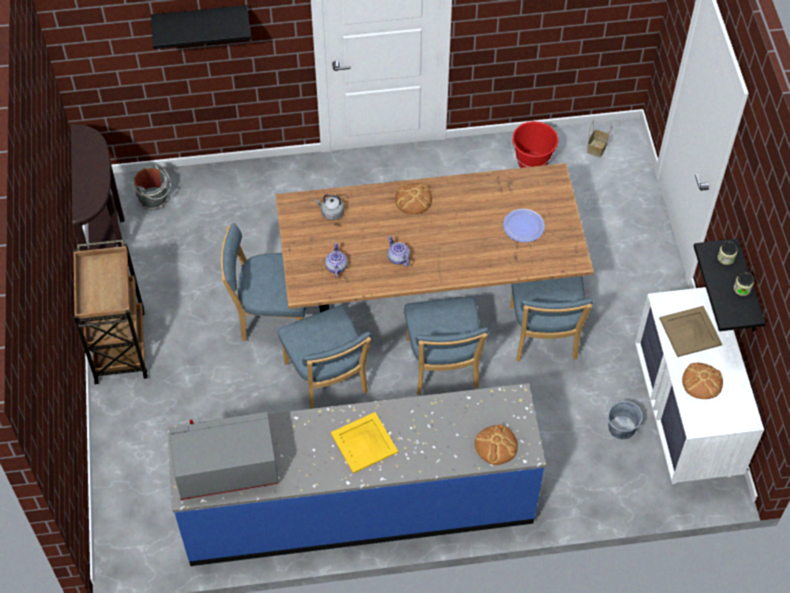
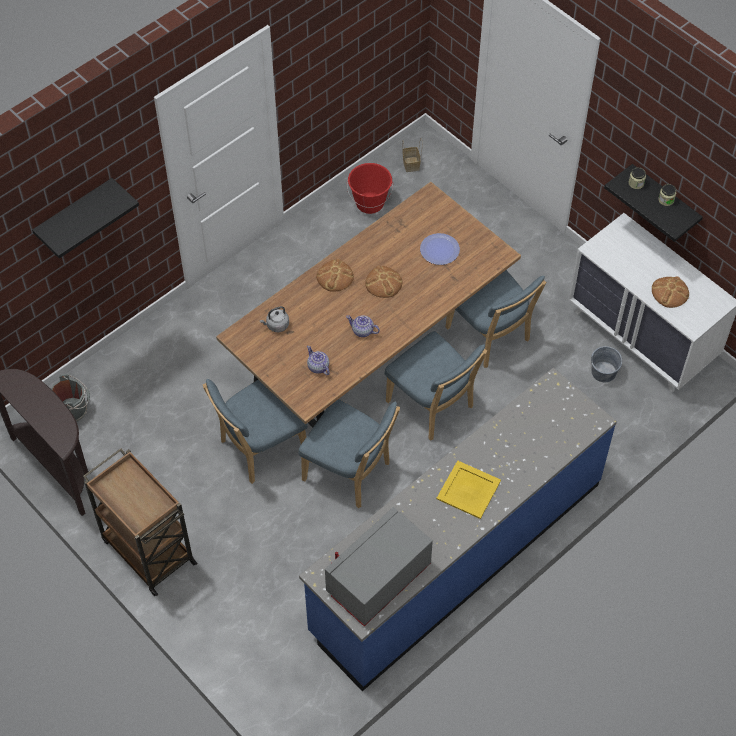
camera: 35 degrees left, 0 degrees up
bread [475,424,518,465] -> bread moved to [365,265,403,298]
beige tray [659,306,722,357] -> none

